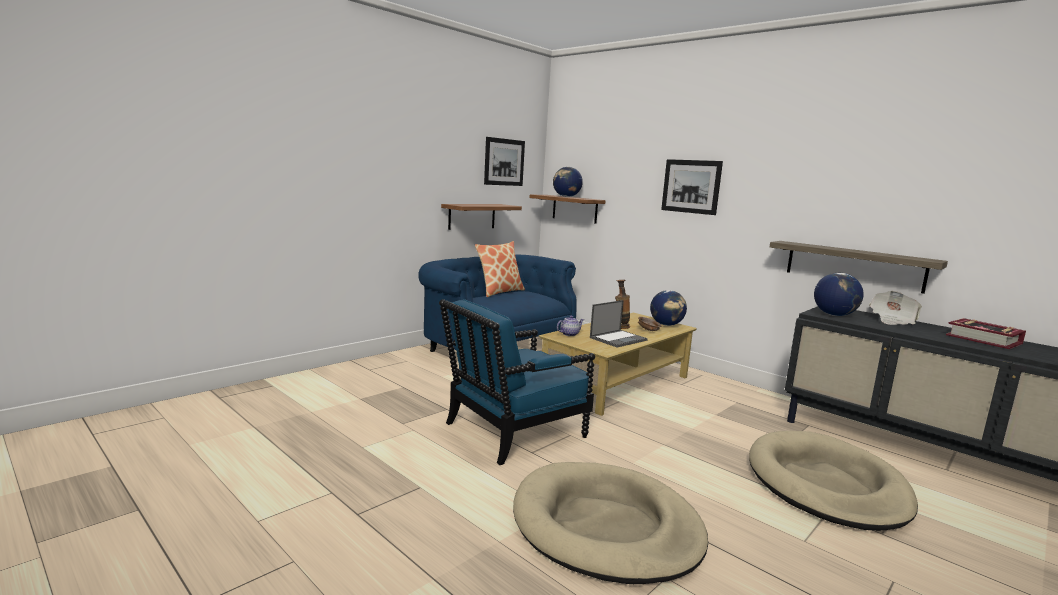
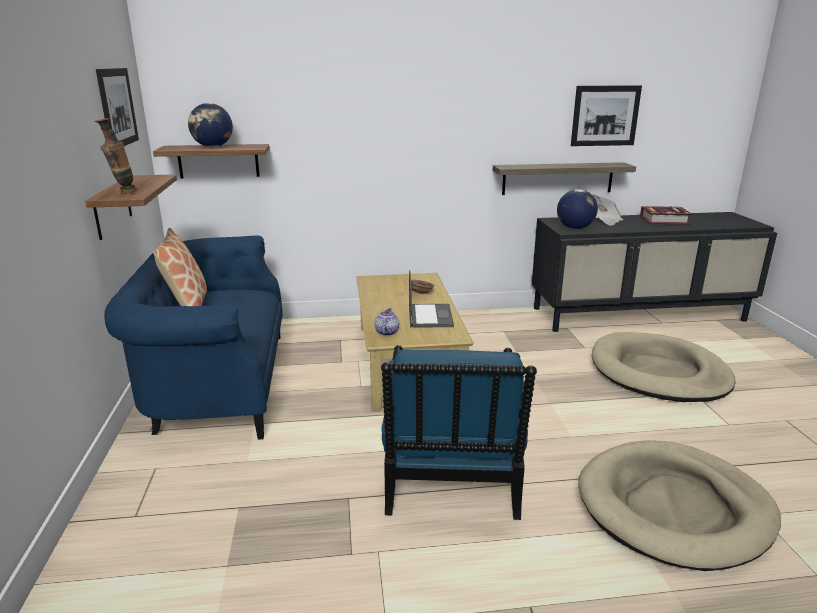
camera: 50 degrees left, 10 degrees up
vase [615,280,630,329] -> vase moved to [95,118,137,194]
globe [650,290,687,326] -> none
picture [661,159,723,215] -> picture moved to [571,85,642,146]

